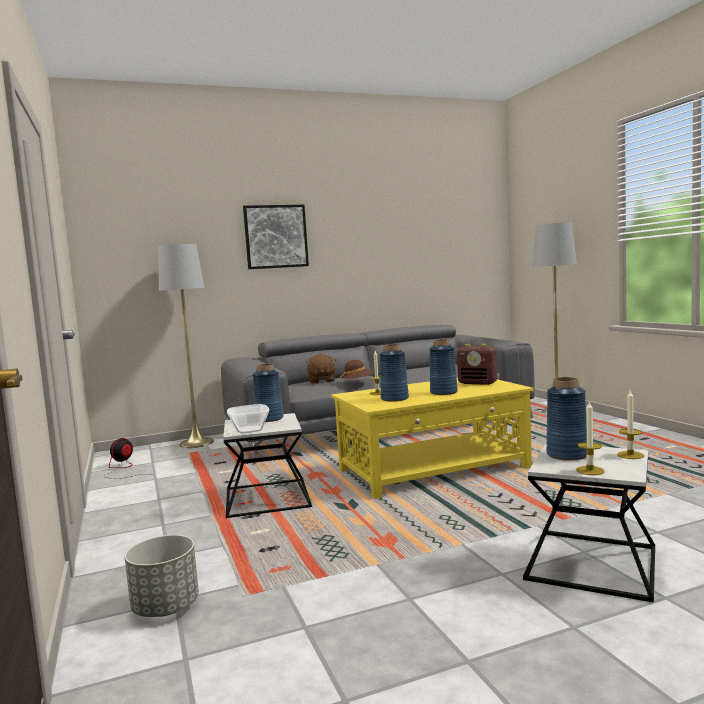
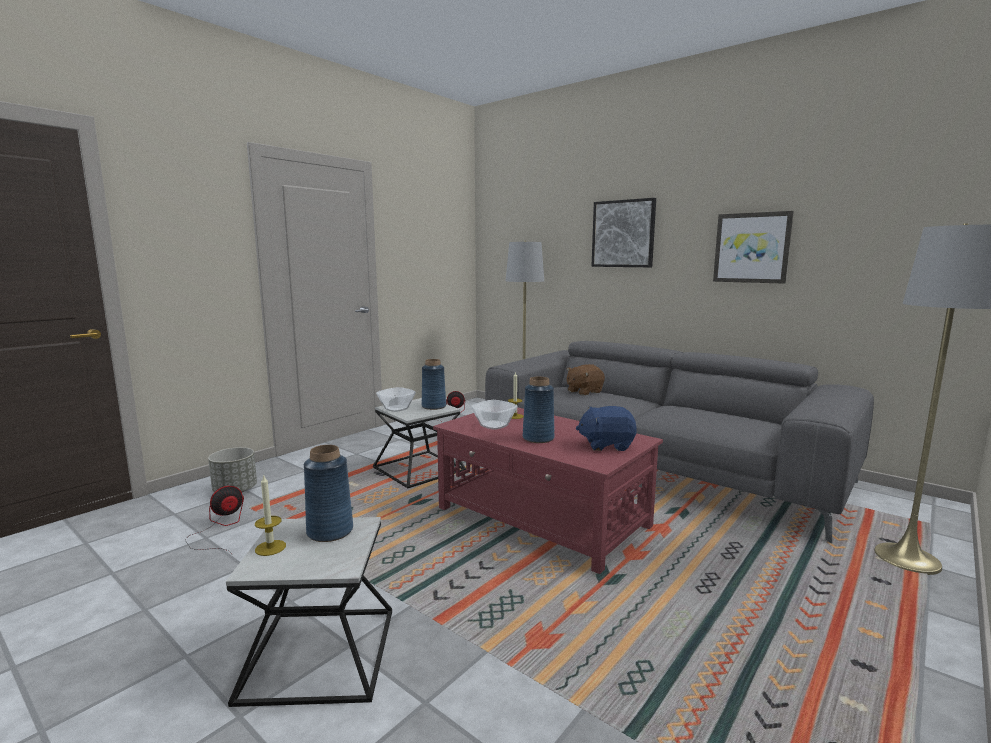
camera: 60 degrees right, 5 degrees up
yellow coffee table [331,378,534,499] -> red coffee table [433,407,663,574]
brown hat [340,360,373,383] -> none
blue vase [380,344,409,402] -> bowl [471,400,518,430]
radio [457,344,497,385] -> blue plush toy [576,406,637,451]
candle [617,391,644,459] -> none
none -> fan [185,486,244,554]
none -> picture [713,211,794,284]

